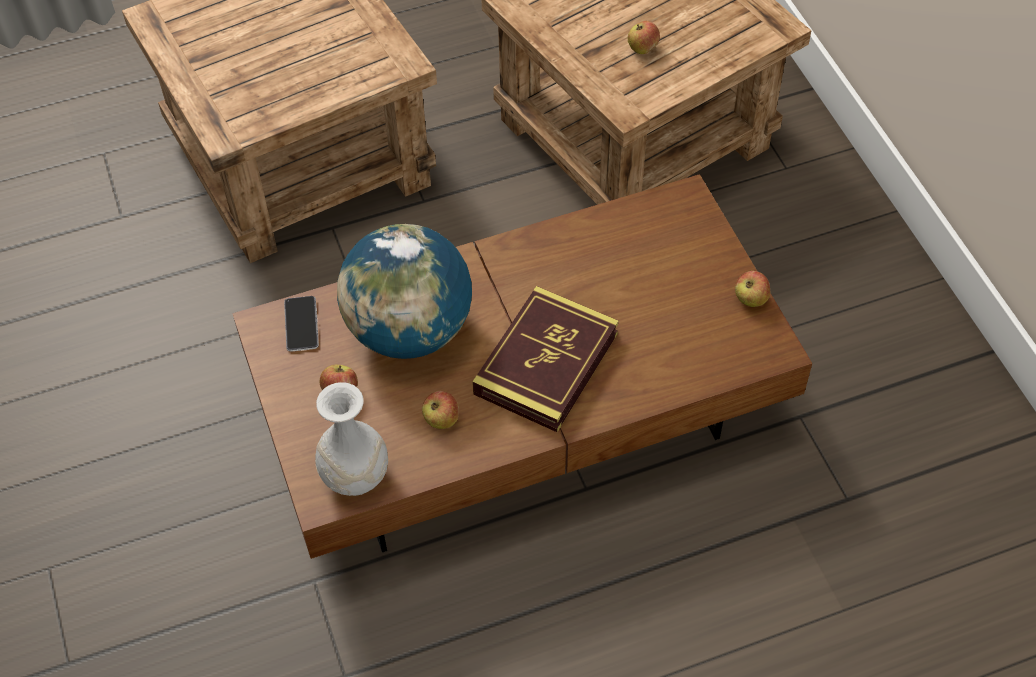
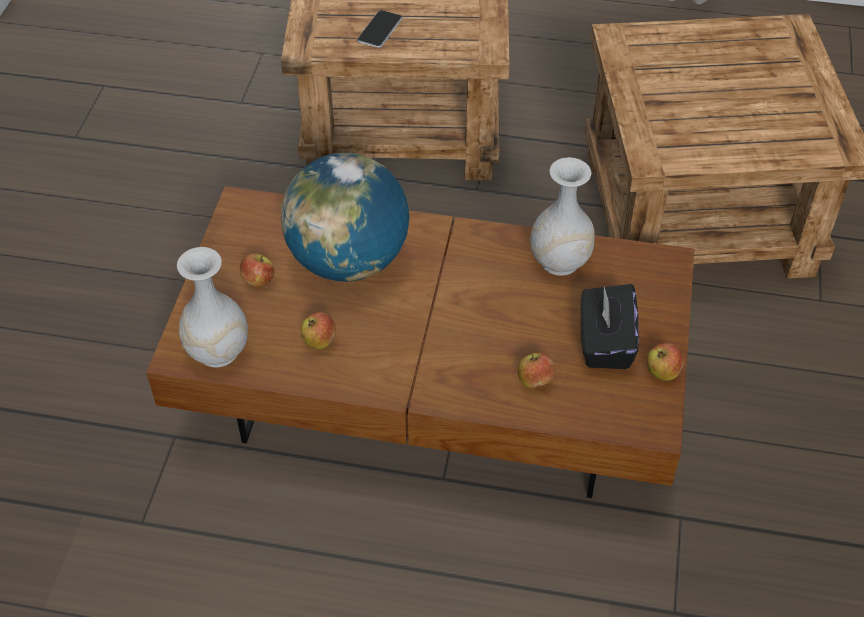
camera: 30 degrees right, 5 degrees down
phone [284,296,319,352] -> phone moved to [357,10,402,48]
book [472,286,619,432] -> none
apple [628,21,660,54] -> apple moved to [518,353,555,388]
none -> white vase [530,157,595,276]
none -> black tissue box [580,284,639,369]

